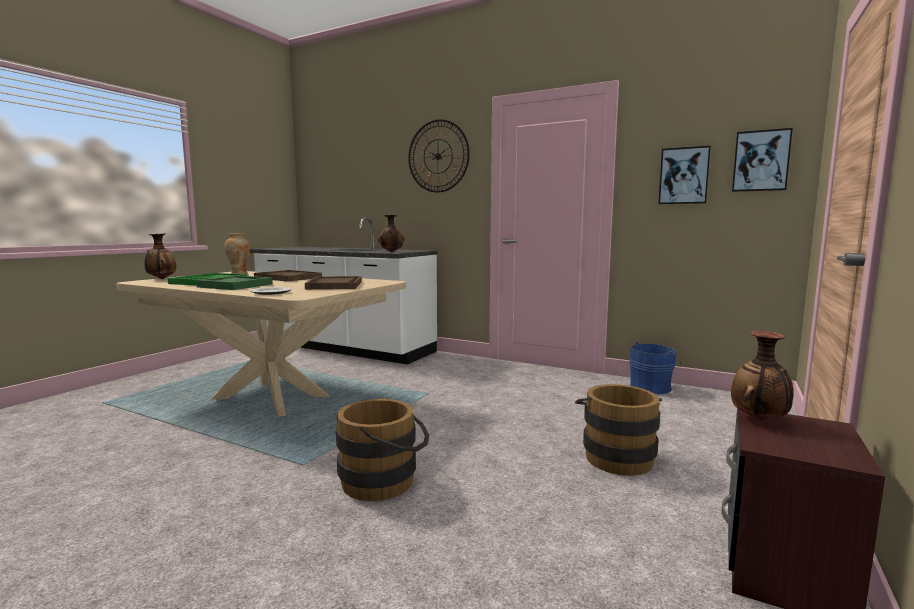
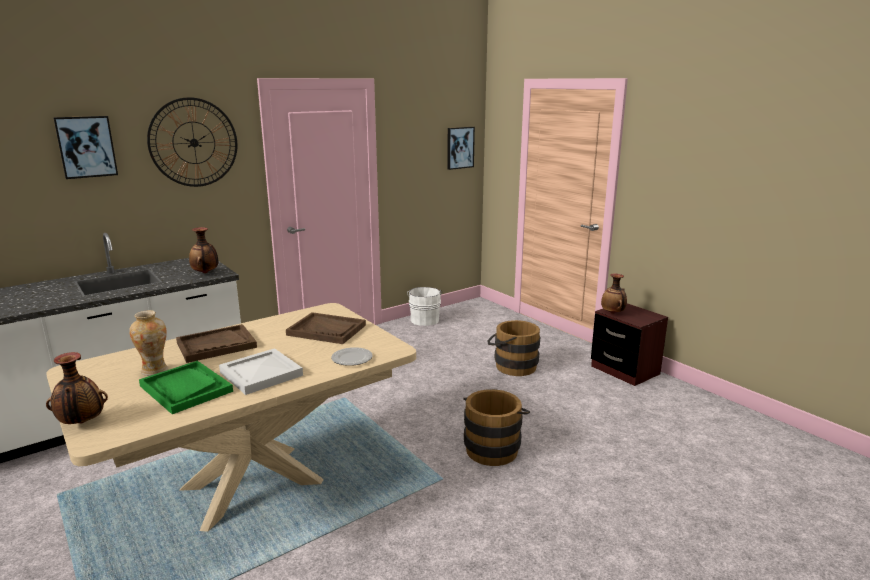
camera: 65 degrees left, 10 degrees up
green tray [196,275,273,290] -> white tray [219,348,303,395]
blue bucket [629,342,681,394] -> white bucket [407,287,442,326]
picture [659,146,711,204] -> picture moved to [53,116,118,179]

